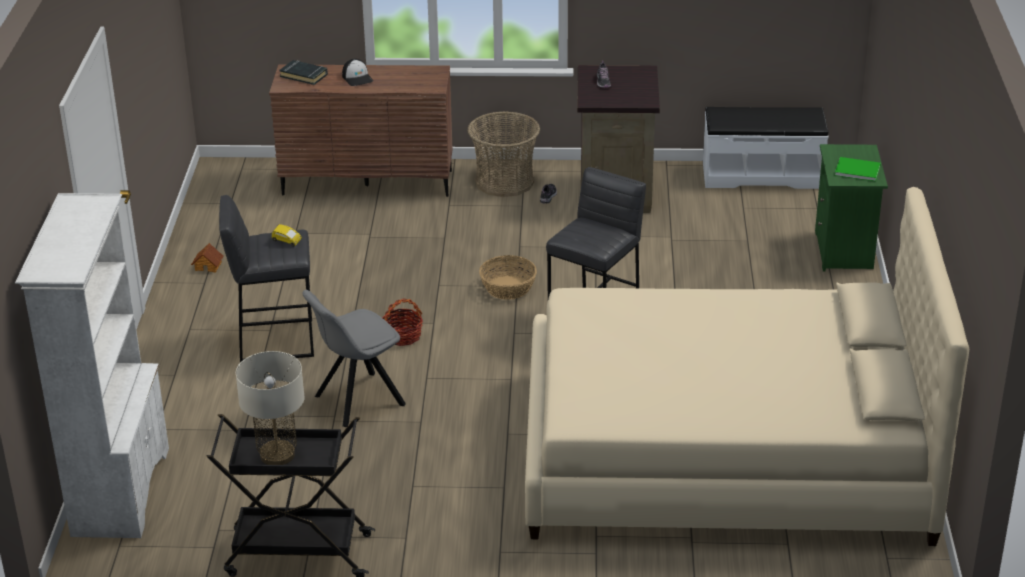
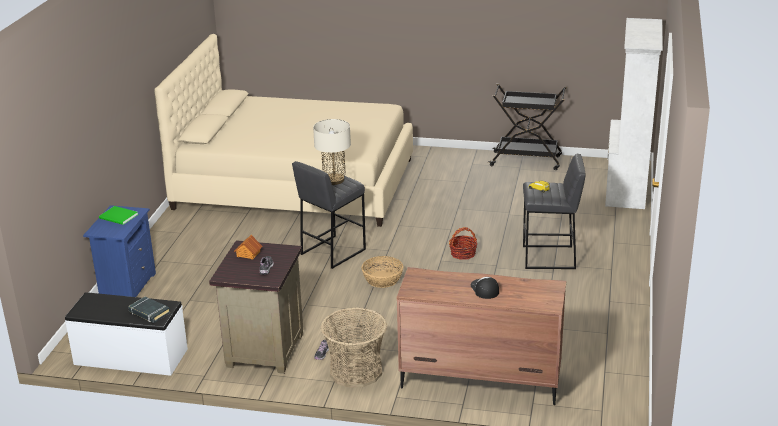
camera: 170 degrees left, 5 degrees down
toy house [191,243,223,273] -> toy house moved to [234,235,263,260]
table lamp [236,351,305,465] -> table lamp moved to [313,119,351,185]
black book [279,60,328,85] -> black book moved to [128,297,170,323]
grey chair [302,290,406,427] -> none
green nightstand [815,144,888,272] -> blue nightstand [83,205,156,297]

